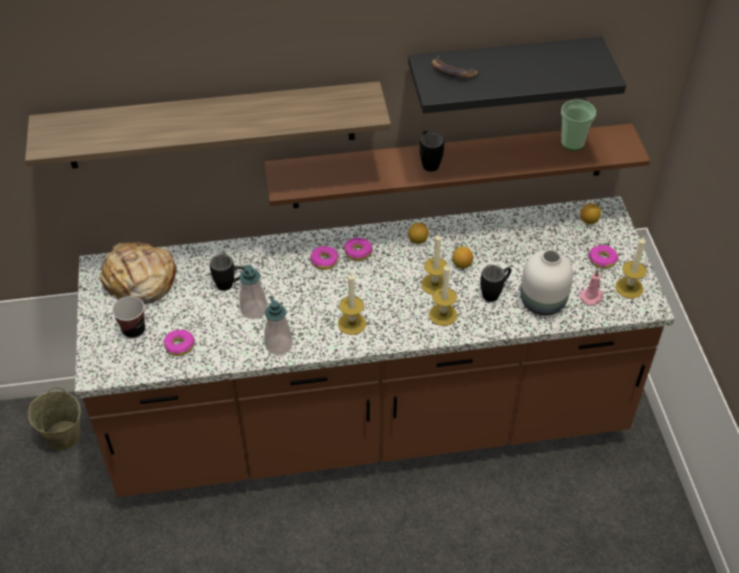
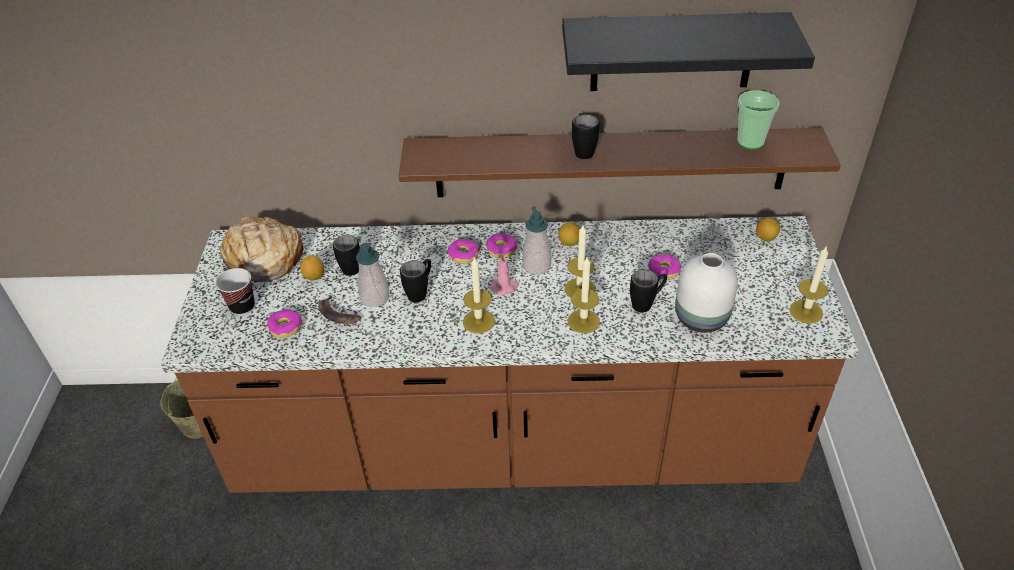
camera: 10 degrees right, 5 degrees down
shelf [25,81,391,169] -> none
soap dispenser [264,296,293,355] -> soap dispenser moved to [522,206,551,275]
banana [432,56,478,78] -> banana moved to [318,295,361,324]
lemon [453,246,473,269] -> lemon moved to [300,255,324,281]
pink candle [579,270,604,306] -> pink candle moved to [491,253,519,295]
donut [588,245,618,269] -> donut moved to [648,254,681,280]
none -> black mug [400,259,431,303]

